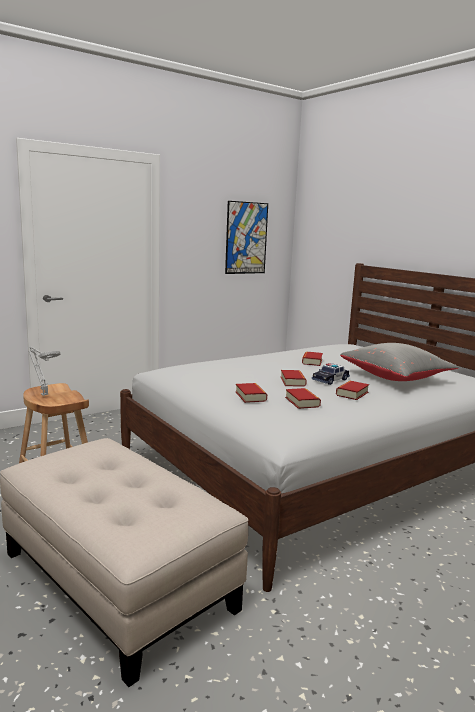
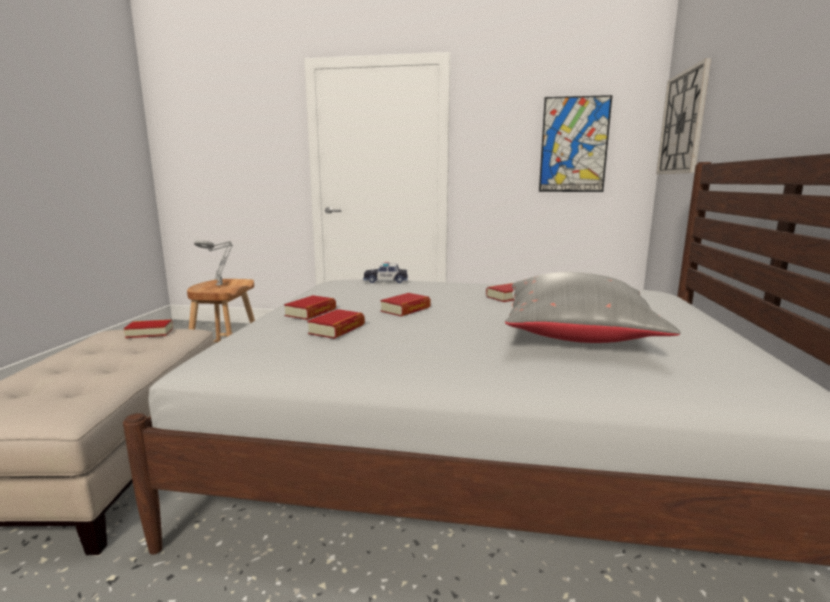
camera: 45 degrees right, 0 degrees up
toy car [312,363,350,385] -> toy car moved to [363,262,408,283]
book [336,381,369,400] -> book moved to [124,319,173,338]
none -> wall clock [656,58,711,174]

